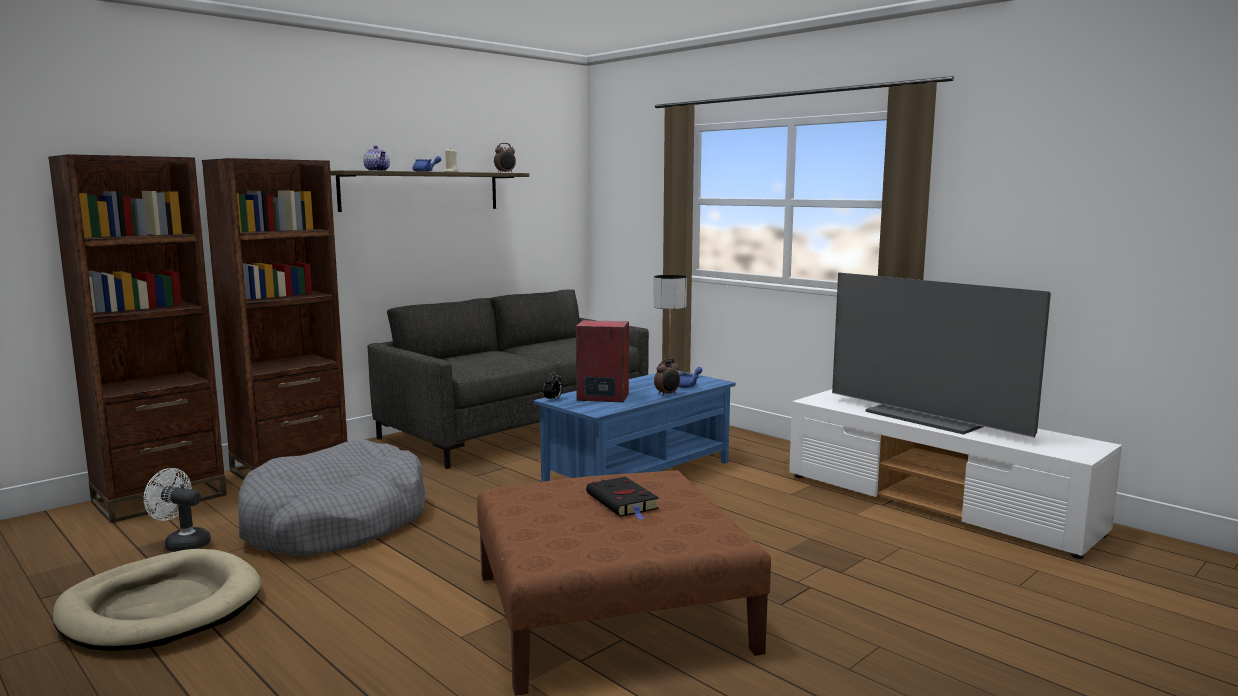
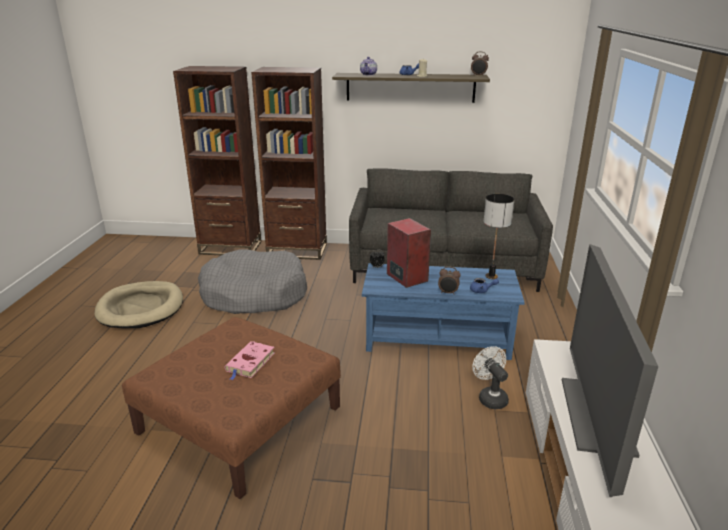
camera: 50 degrees right, 15 degrees up
white fan [144,468,211,552] -> white fan moved to [473,346,509,409]
black book [586,477,659,520] -> pink book [225,341,275,380]

